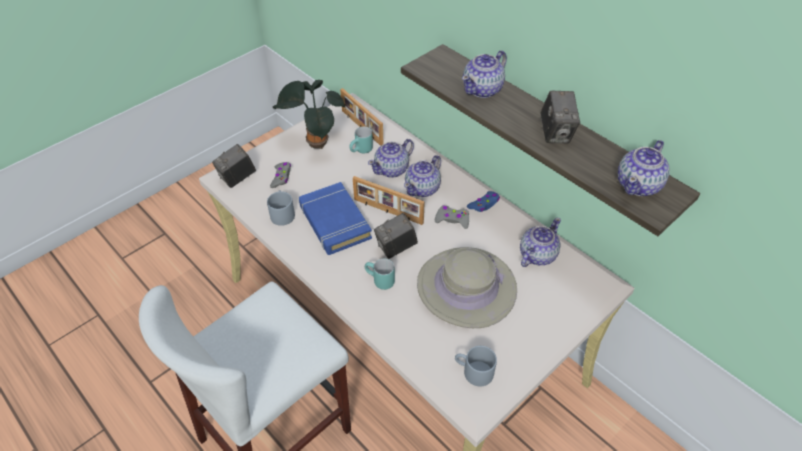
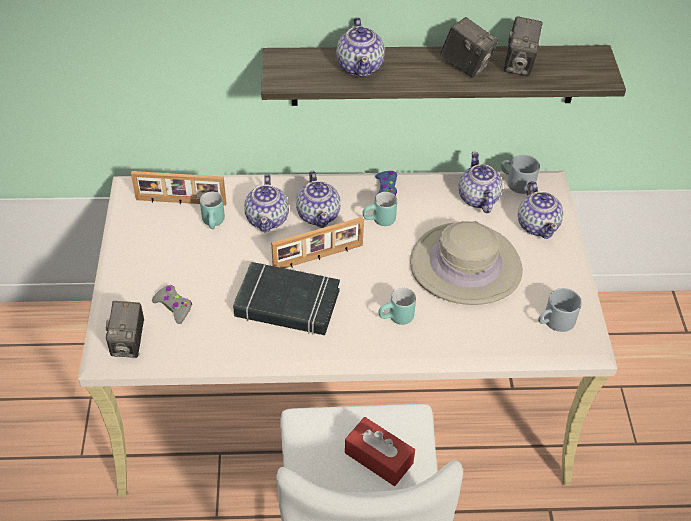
camera: 50 degrees left, 0 degrees up
grey mug [267,190,295,226] -> grey mug moved to [501,155,540,194]
potted plant [273,80,346,149] -> none
blue book [299,182,372,255] -> black book [233,262,340,335]
camera [374,213,418,259] -> camera moved to [504,16,543,76]
grey game controller [435,205,469,229] -> turquoise mug [363,192,397,226]
teapot [618,140,670,196] -> teapot moved to [518,181,564,239]
none -> red tissue box [345,417,415,486]

